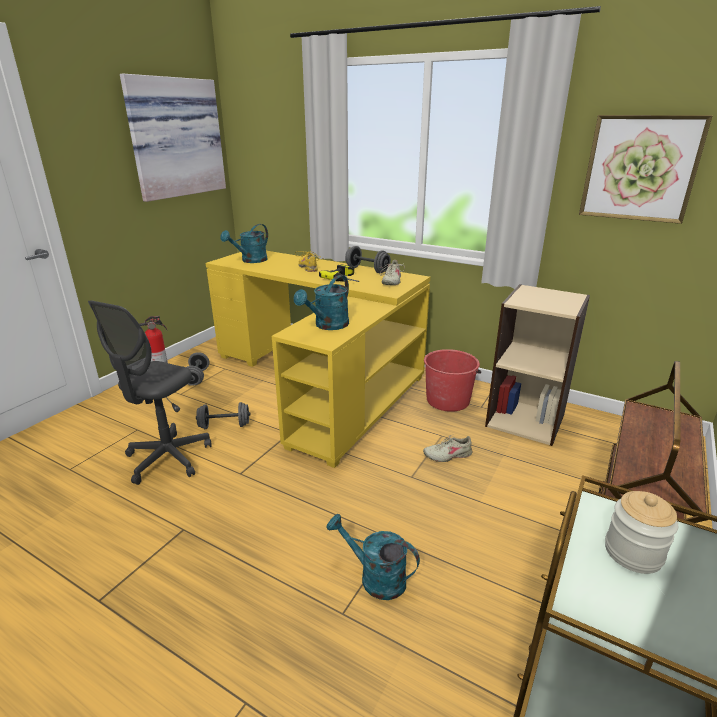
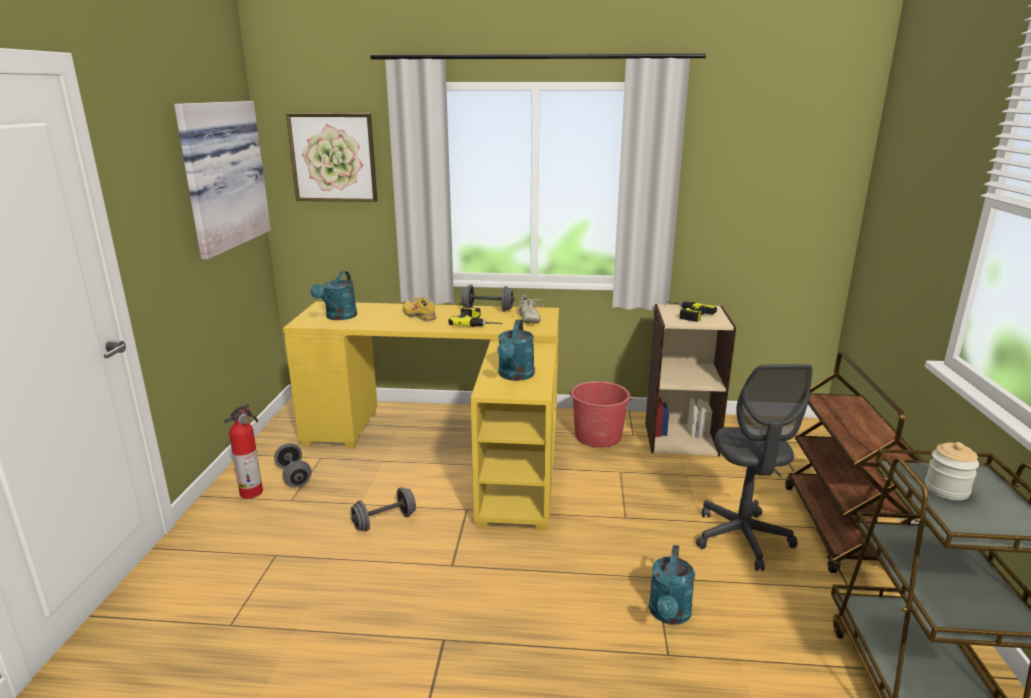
camera: 25 degrees left, 5 degrees down
grey office chair [88,300,211,485] -> grey office chair moved to [696,364,813,571]
turquoise watering can [326,514,420,600] -> turquoise watering can turned 75 degrees counterclockwise [649,545,695,625]
beige shoe [423,435,473,462] -> none
picture [579,115,713,224] -> picture moved to [286,113,378,202]
none -> power drill [666,301,717,322]

